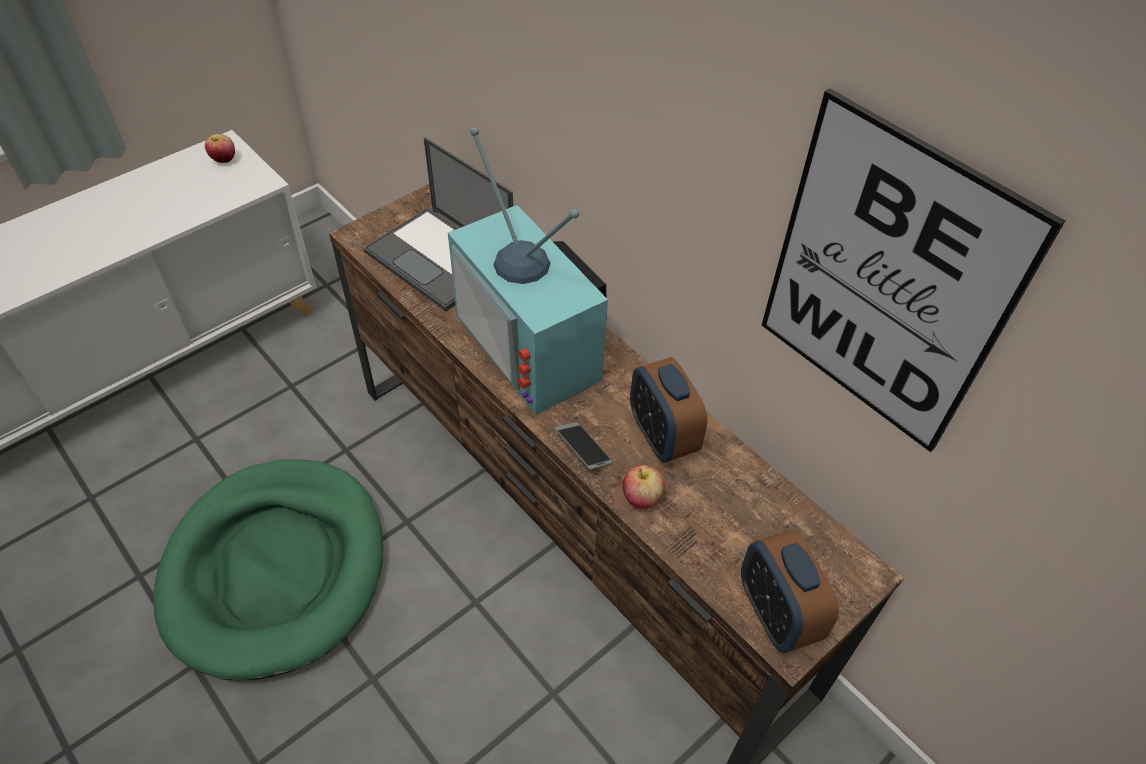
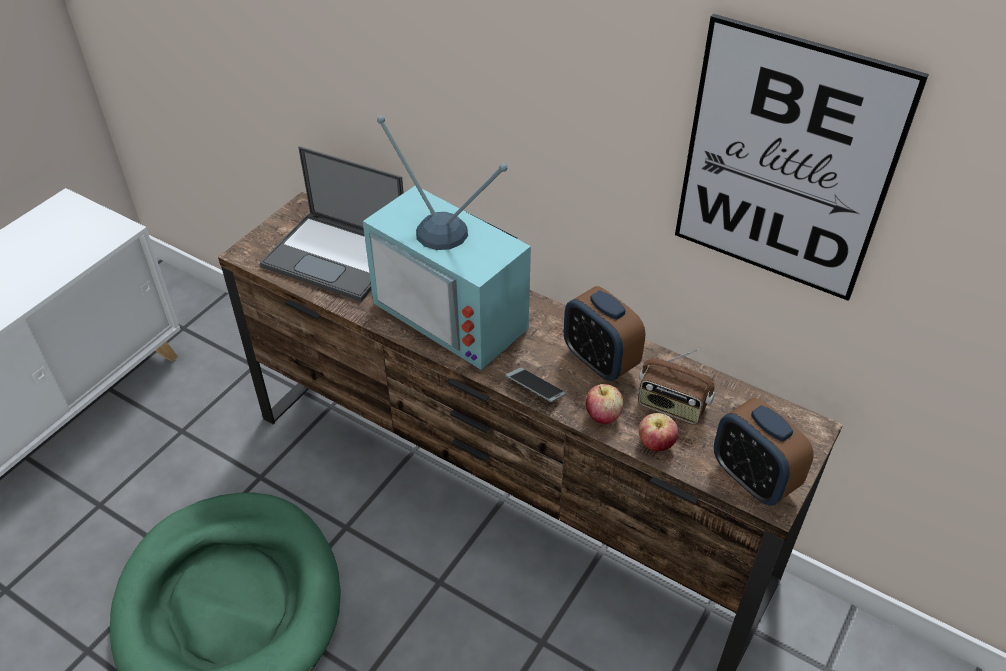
camera: 15 degrees left, 5 degrees down
apple [205,134,235,163] -> apple moved to [639,413,678,451]
none -> radio [638,349,715,424]

